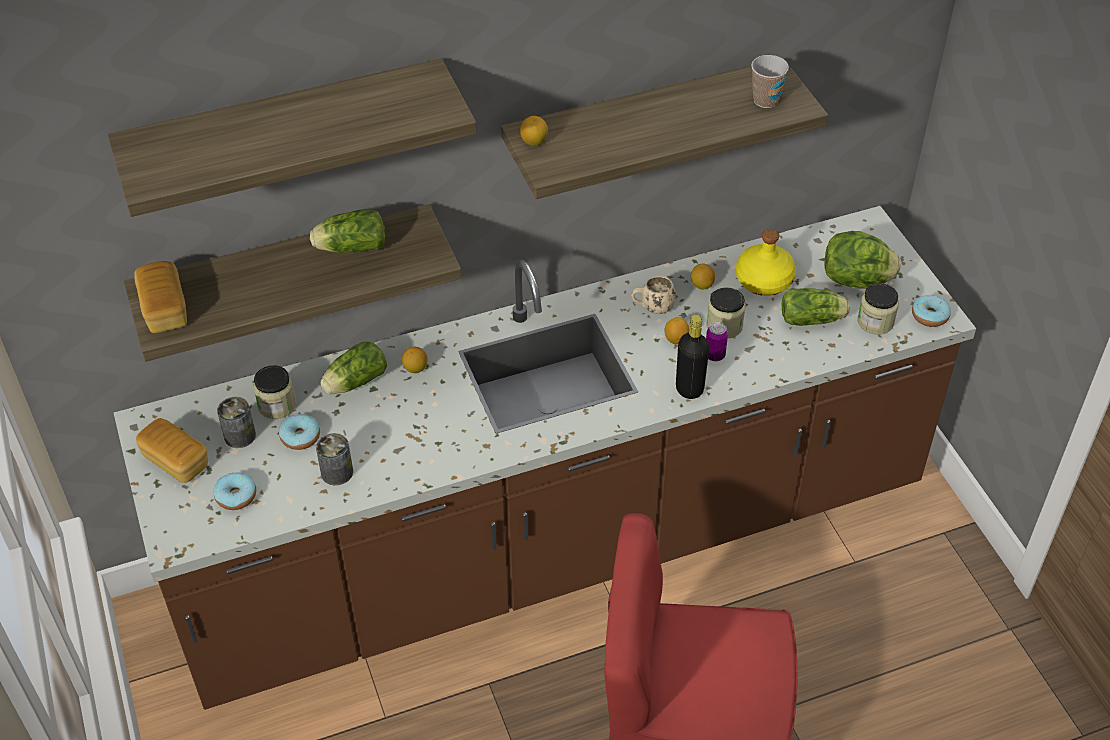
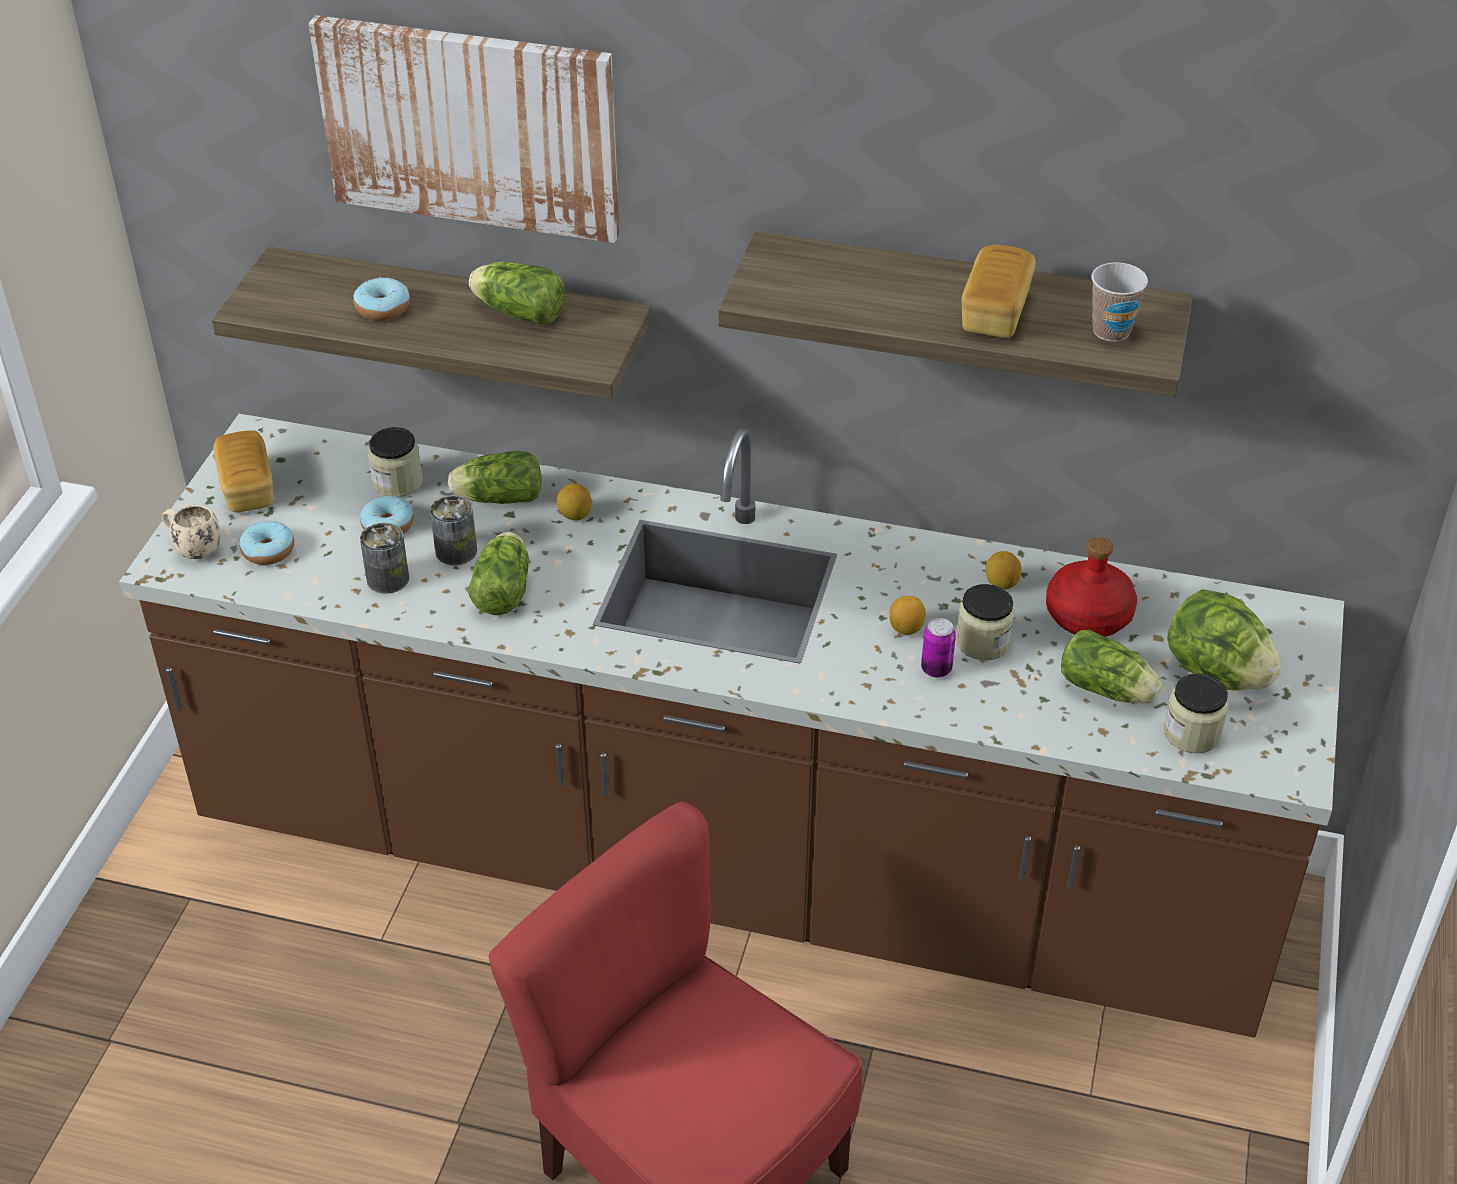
camera: 35 degrees right, 5 degrees down
shelf [108,58,477,217] -> picture [308,15,619,243]
bread [134,261,187,333] -> bread moved to [962,245,1036,338]
can [217,397,256,448] -> can moved to [430,495,477,565]
lemon [520,116,548,146] -> none
beige mug [631,276,676,314] -> beige mug moved to [162,505,220,559]
black bottle [676,315,709,399] -> none
yellow bottle [736,229,796,296] -> red bottle [1046,537,1137,637]
donut [912,295,951,327] -> donut moved to [354,277,410,321]
none -> lettuce [468,532,529,615]

